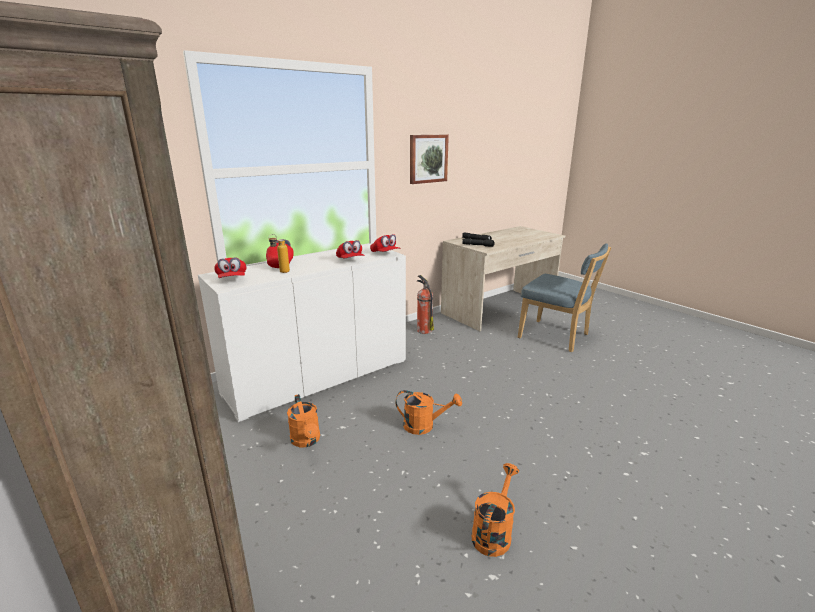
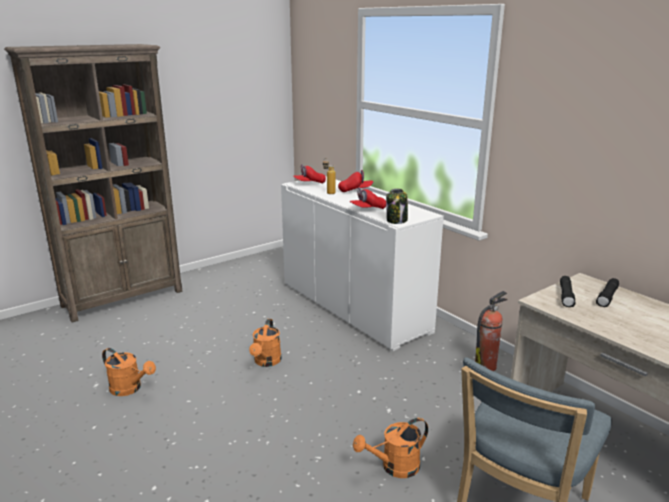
camera: 90 degrees right, 0 degrees up
orange watering can [287,394,320,447] -> orange watering can moved to [353,418,428,478]
red cap [370,234,401,252] -> jar [386,188,408,224]
picture [410,135,449,184] -> none

